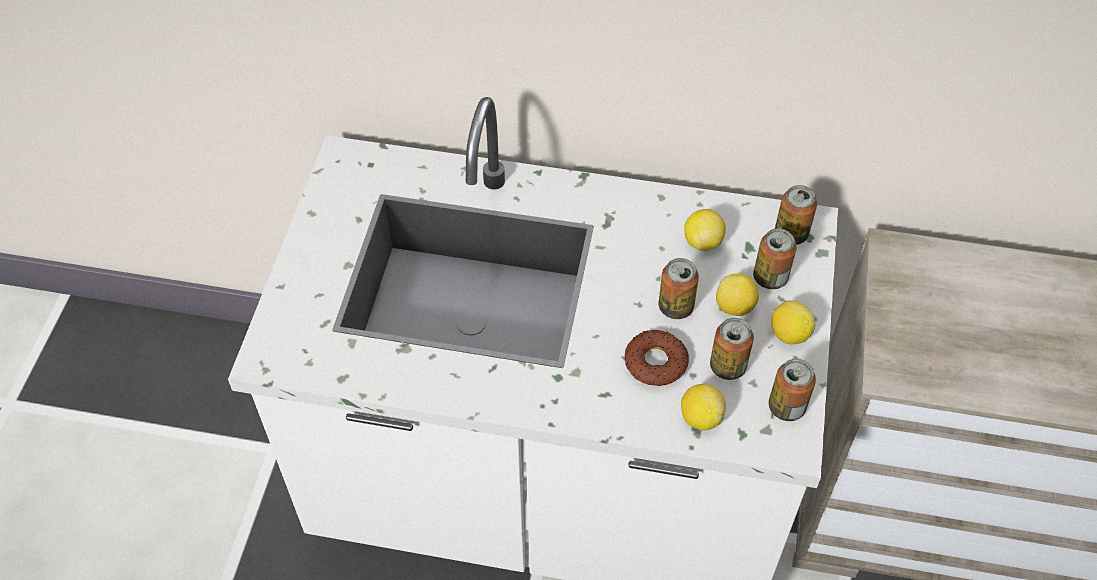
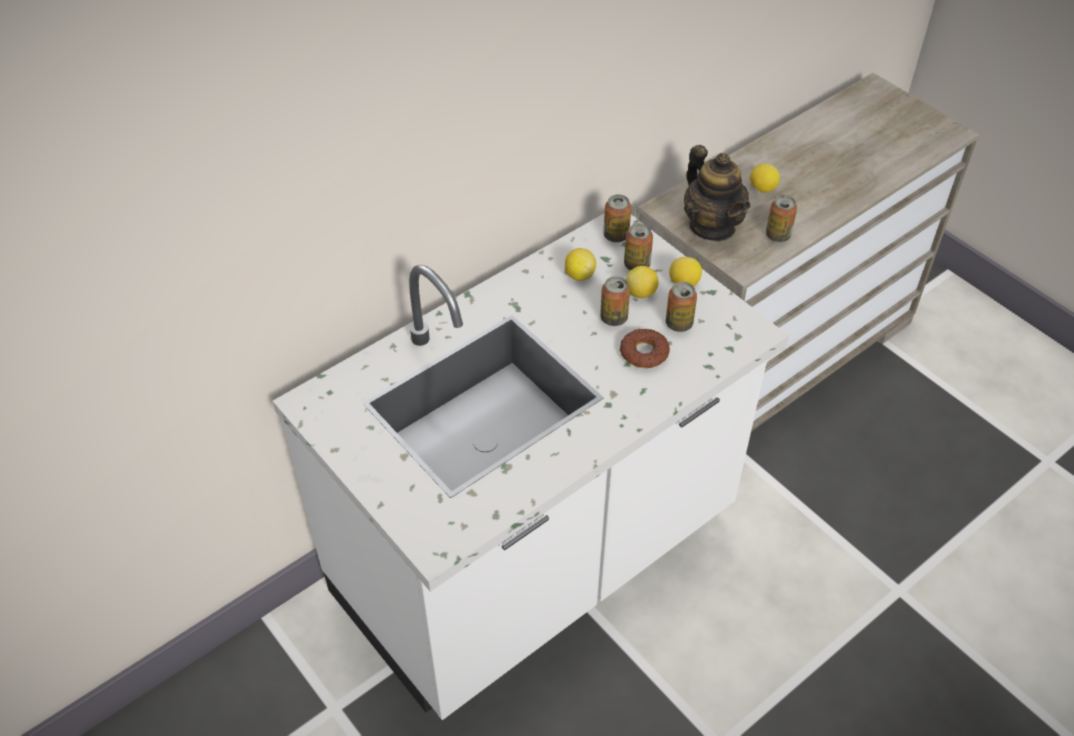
camera: 50 degrees left, 5 degrees down
lemon [681,384,726,430] -> lemon moved to [750,163,780,192]
can [769,359,816,421] -> can moved to [766,195,797,242]
none -> teapot [684,145,751,241]

